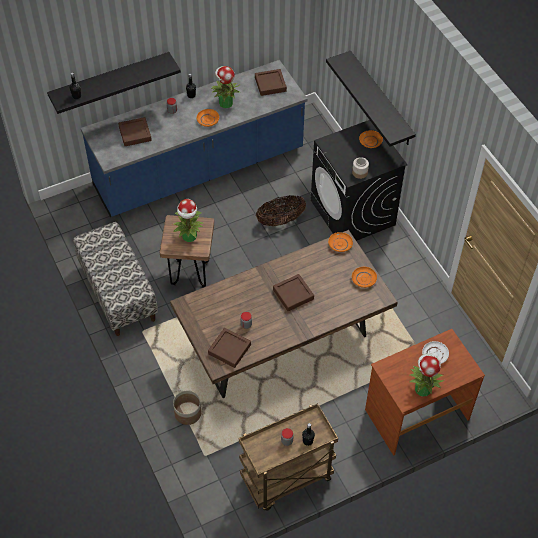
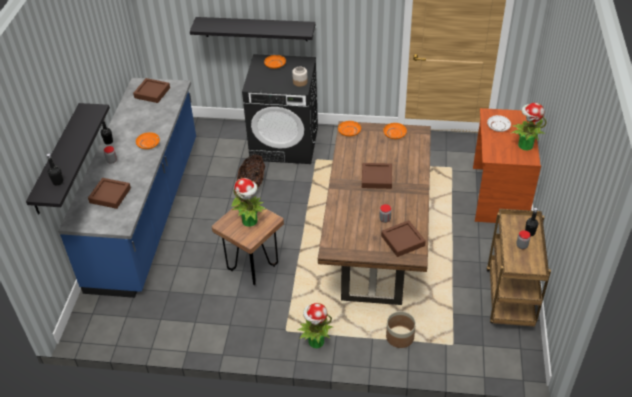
camera: 55 degrees left, 10 degrees down
bench [73,222,158,336] -> none
potted plant [211,66,240,108] -> potted plant moved to [298,303,333,348]

